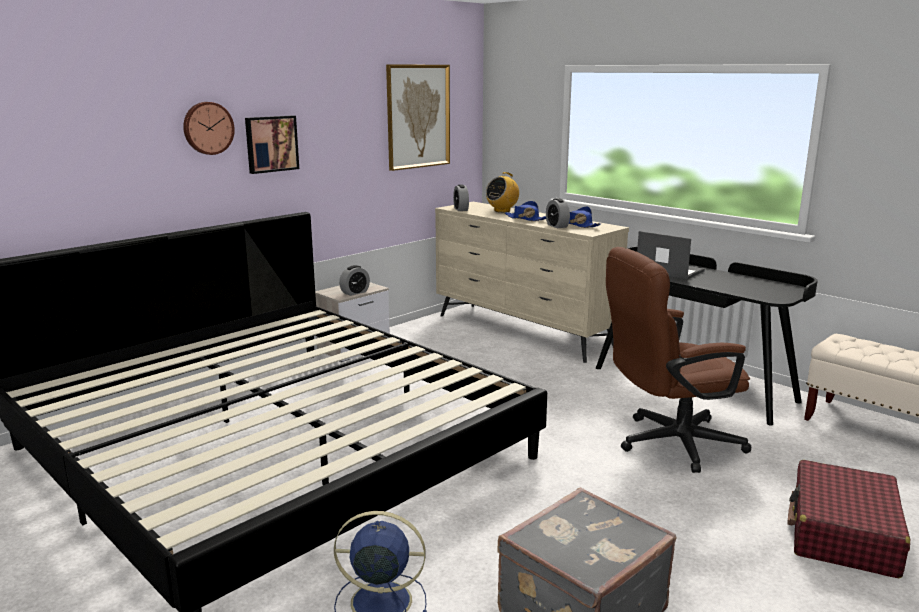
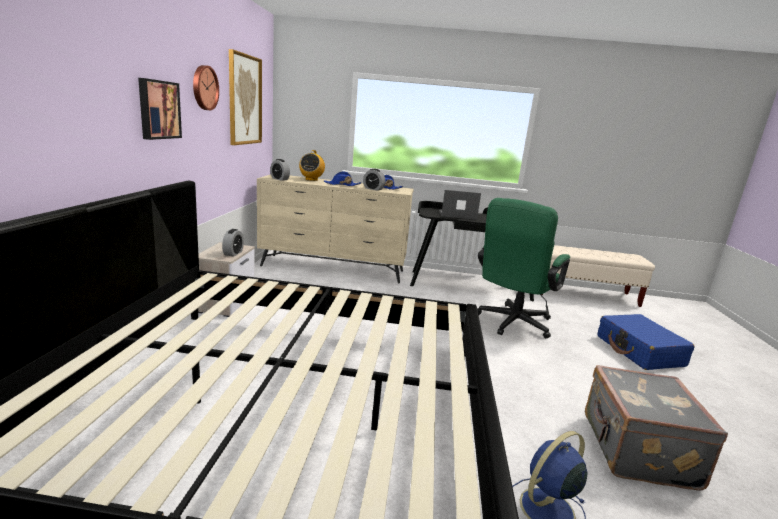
camera: 40 degrees left, 0 degrees up
wall clock [183,102,235,155] -> wall clock moved to [193,65,219,110]
brown office chair [606,247,751,473] -> green office chair [477,198,570,338]
red suitcase [787,460,910,578] -> blue suitcase [597,314,695,370]

